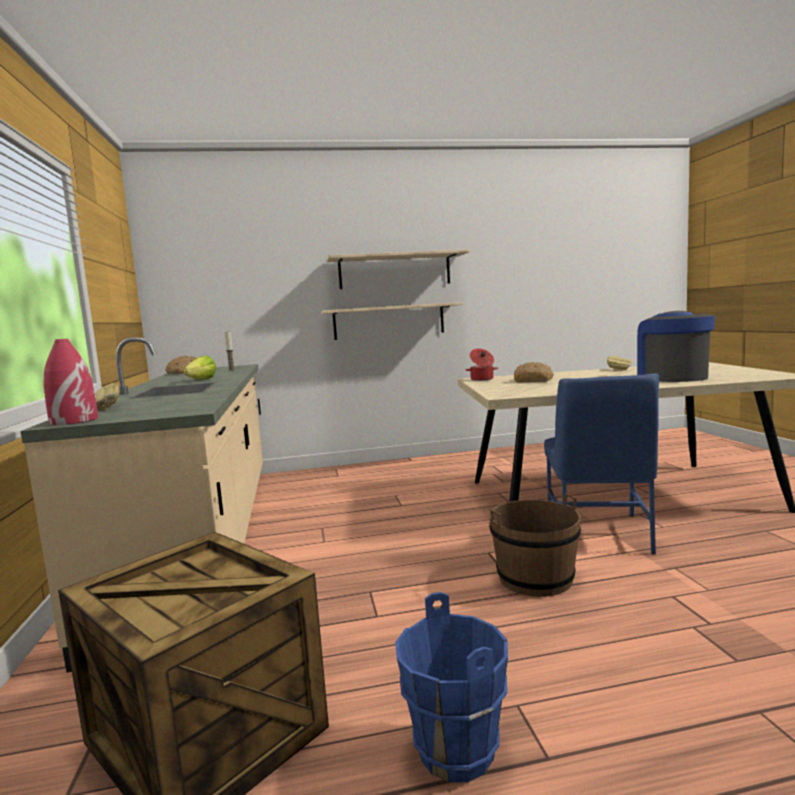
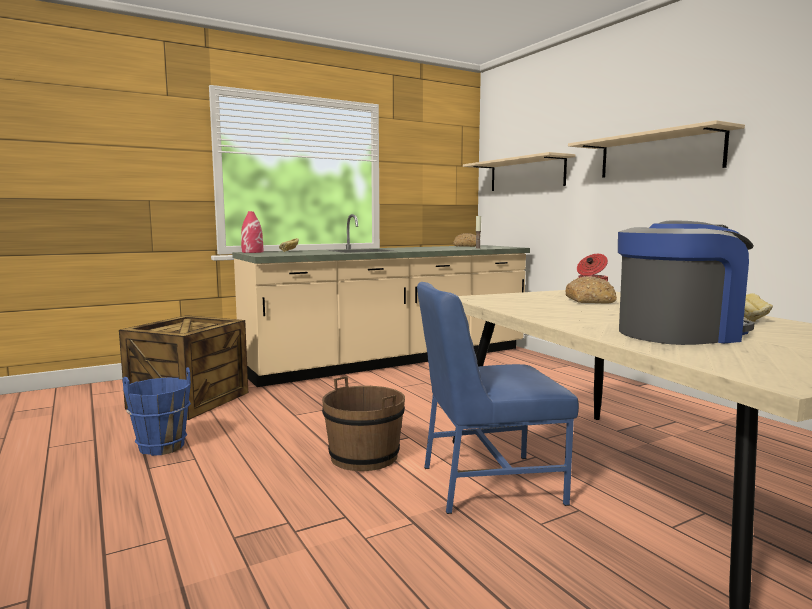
camera: 70 degrees right, 0 degrees up
lettuce [184,356,216,380] -> none
beige shelf [321,302,463,340] -> beige shelf moved to [463,152,576,191]

